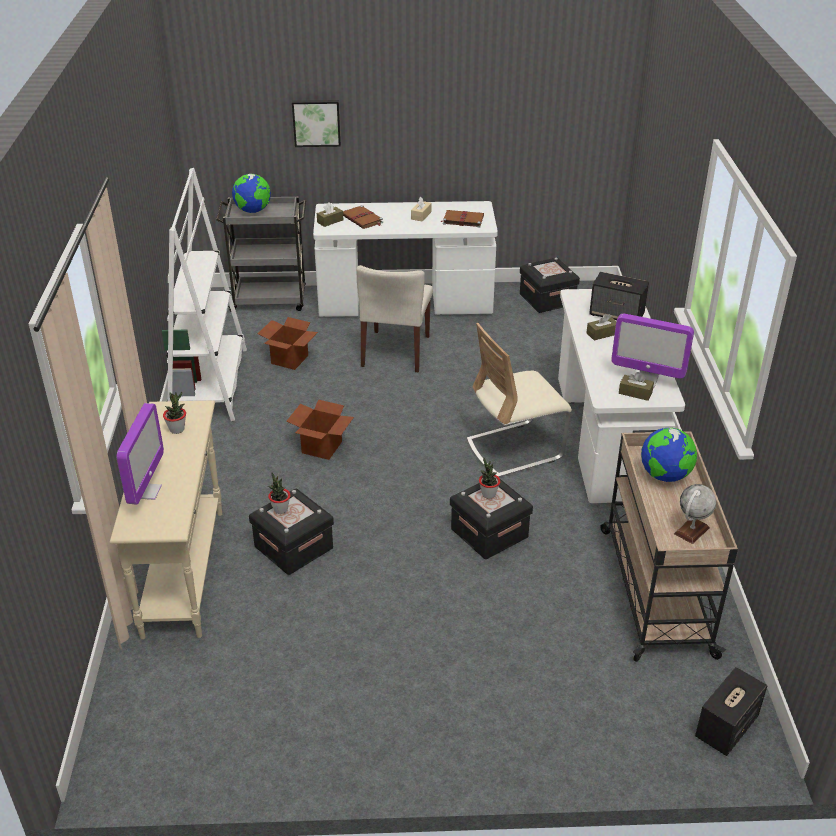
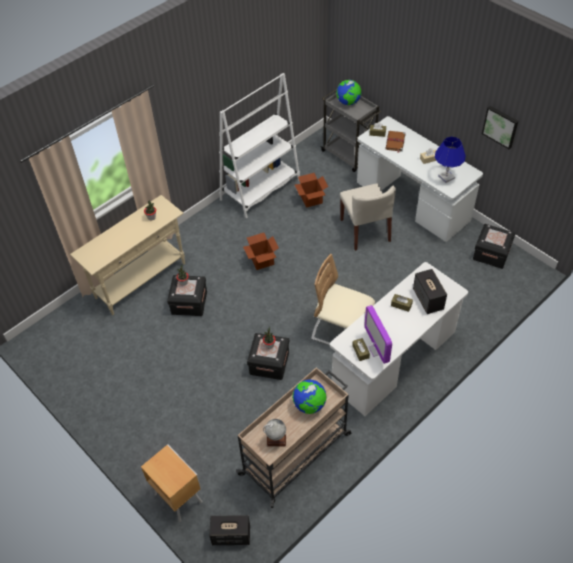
camera: 50 degrees right, 15 degrees up
monitor [117,403,164,505] -> none
picture [292,100,341,147] -> picture moved to [482,106,518,149]
beige chair [356,265,433,372] -> beige chair turned 75 degrees counterclockwise [340,183,396,251]
brown book [441,210,484,227] -> blue table lamp [435,137,466,183]
none -> brown nightstand [141,445,202,522]

